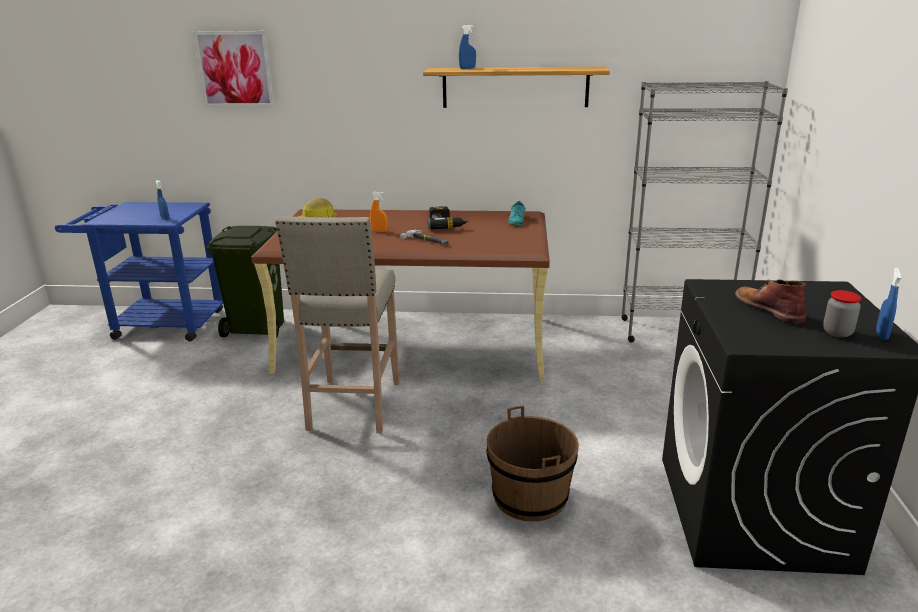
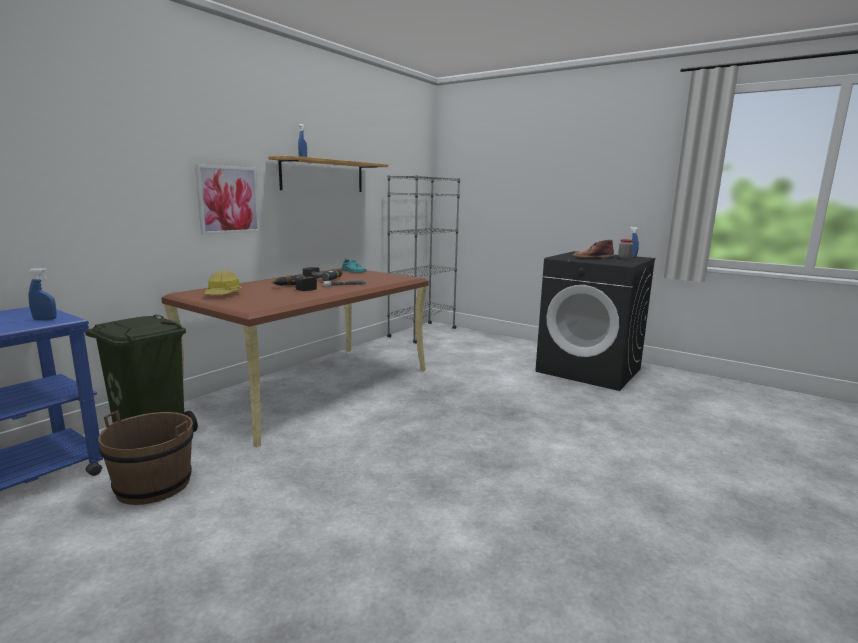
camera: 60 degrees left, 10 degrees down
picture [193,31,275,107] -> picture moved to [195,164,260,235]
beige stool [275,216,400,433] -> none
orange spray bottle [370,192,388,232] -> power drill [271,274,317,291]
brown bucket [486,406,579,522] -> brown bucket moved to [98,411,193,505]

